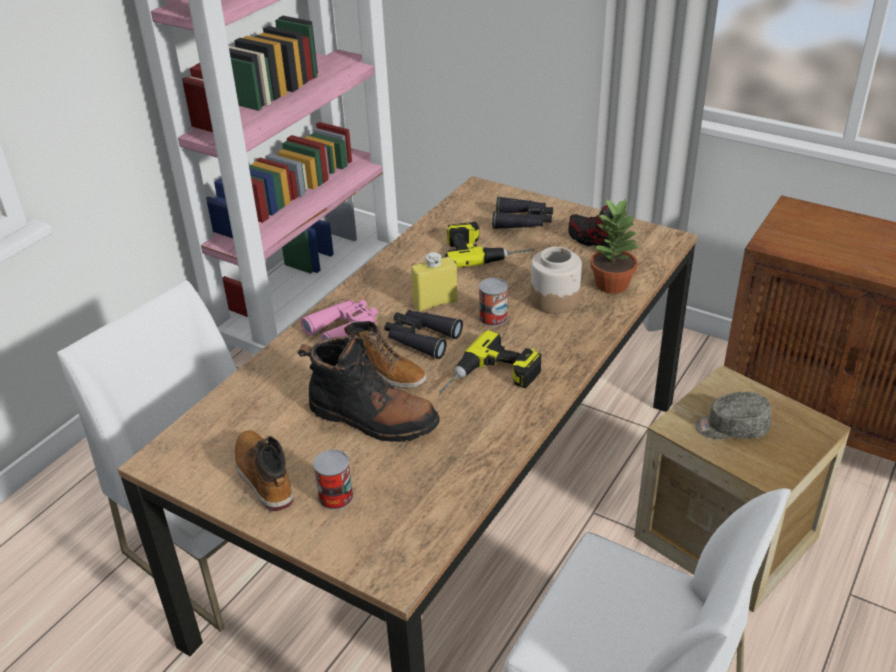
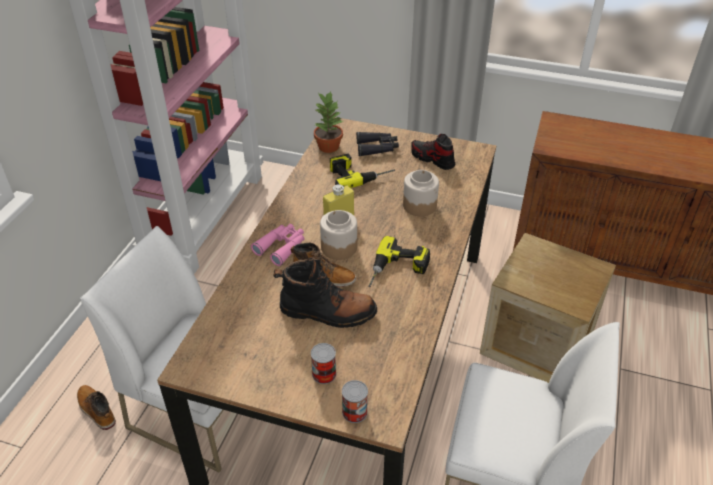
camera: 15 degrees left, 5 degrees up
boot [234,430,294,511] -> boot moved to [77,385,116,430]
black binoculars [384,310,463,359] -> jar [320,210,357,260]
can [479,278,508,327] -> can moved to [342,380,368,423]
potted plant [591,198,641,294] -> potted plant moved to [314,92,343,153]
grey cap [695,392,771,439] -> none

